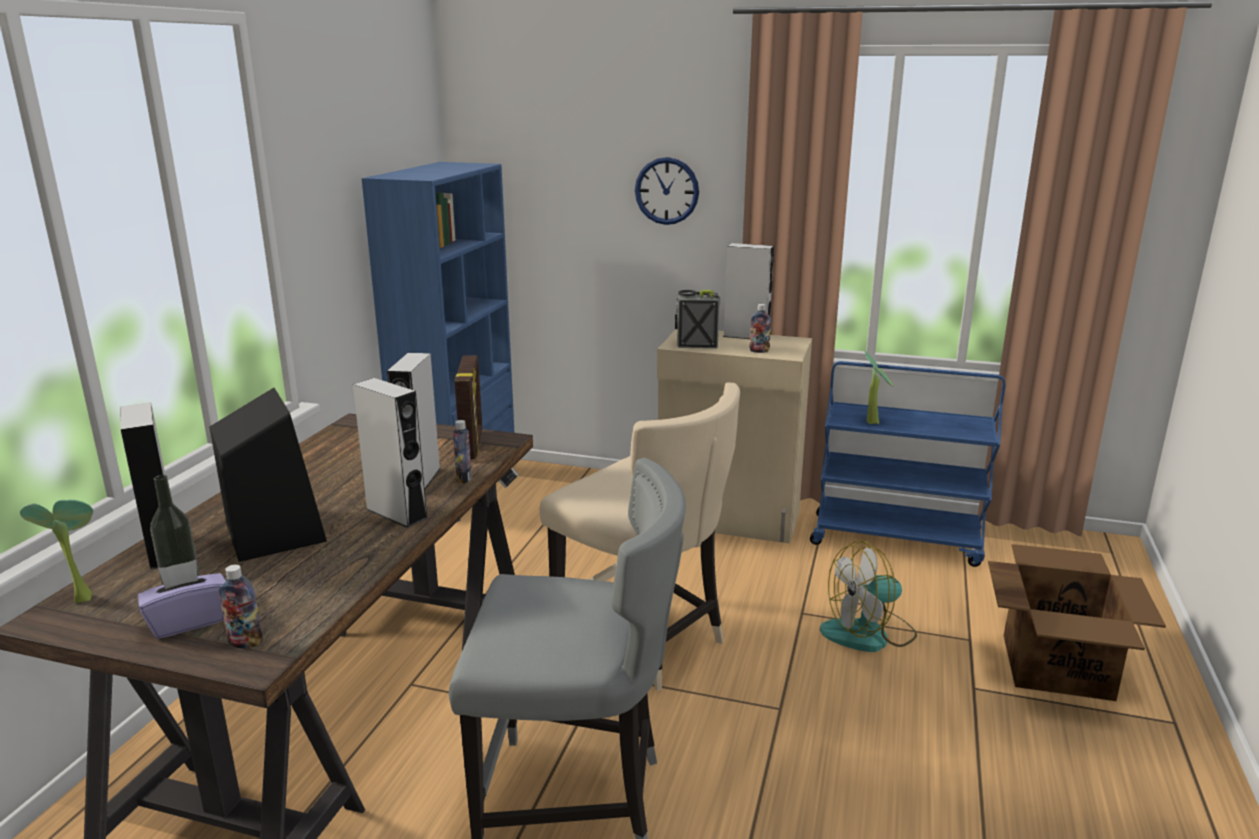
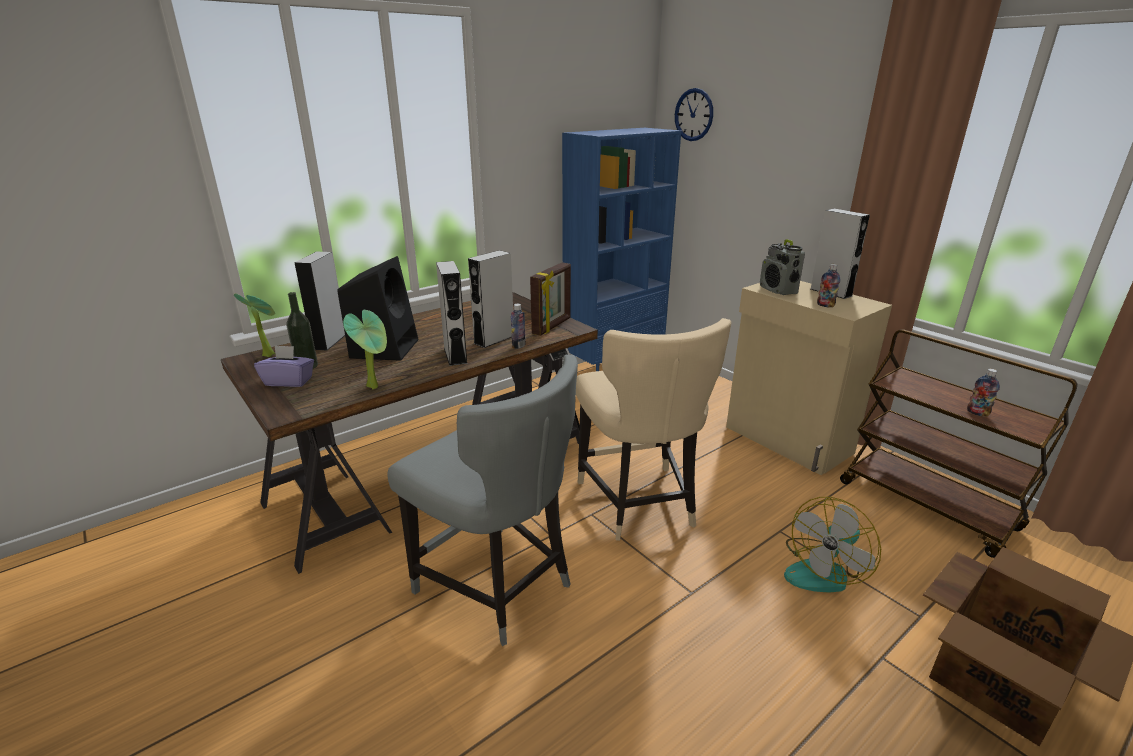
camera: 35 degrees right, 5 degrees up
bottle [219,565,263,649] -> bottle moved to [967,369,1000,417]
wall clock [635,157,699,225] -> wall clock moved to [675,88,713,141]
radio [675,290,720,348] -> radio turned 150 degrees counterclockwise [760,239,805,295]
blue cart [810,361,1005,567] -> brown cart [840,329,1077,558]
fan [820,541,917,652] -> fan turned 60 degrees counterclockwise [784,497,881,593]
potted plant [864,351,893,424] -> potted plant moved to [343,310,387,389]

